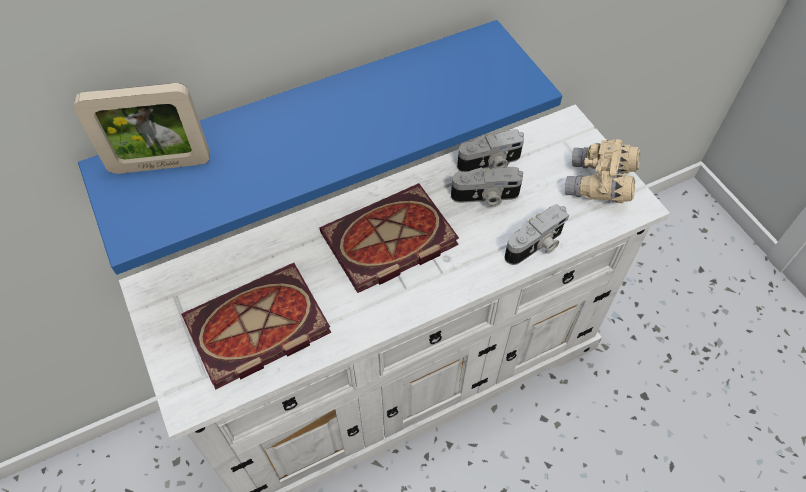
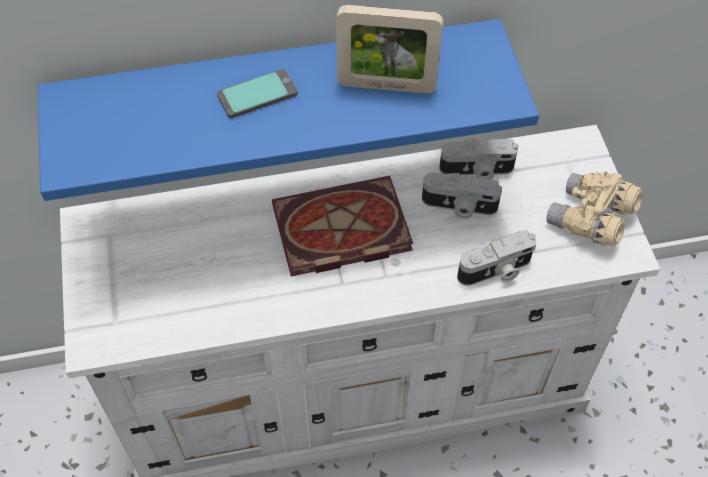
camera: 15 degrees right, 0 degrees up
picture frame [74,83,209,174] -> picture frame moved to [336,5,443,94]
book [181,263,331,390] -> none
none -> phone [217,69,298,118]

